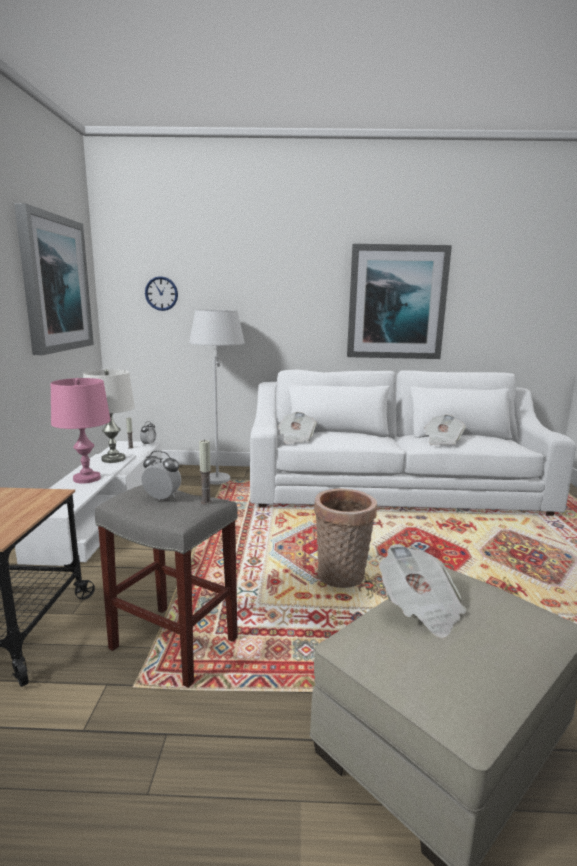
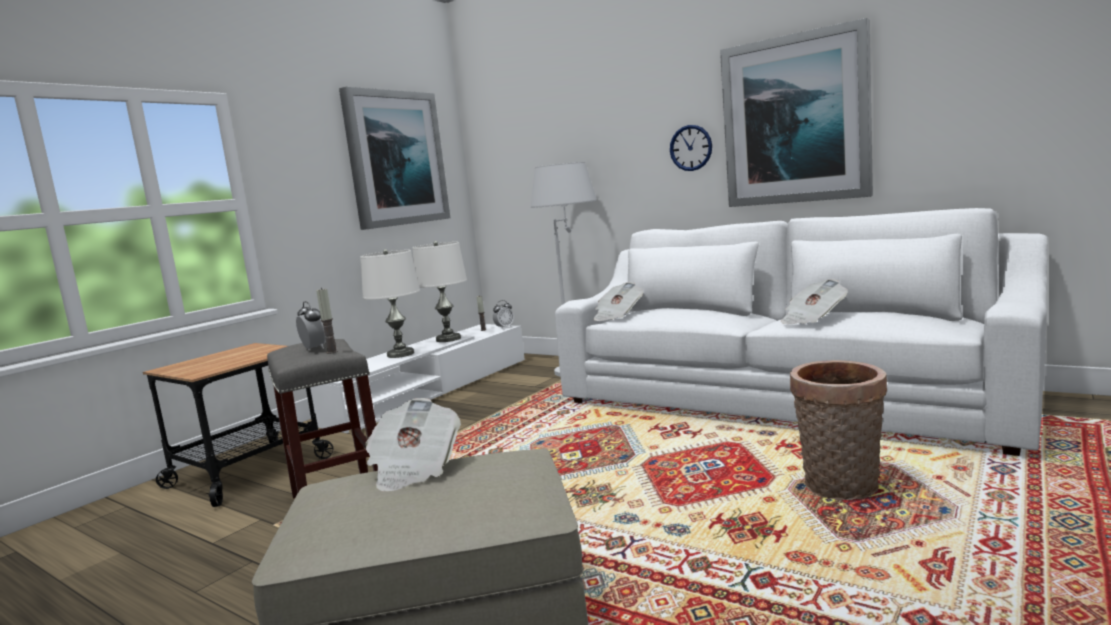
camera: 35 degrees right, 5 degrees down
pink table lamp [51,378,111,484] -> white table lamp [360,249,420,358]
wall clock [145,276,178,311] -> wall clock moved to [670,125,712,171]
basket [314,489,377,588] -> basket moved to [790,360,887,500]

